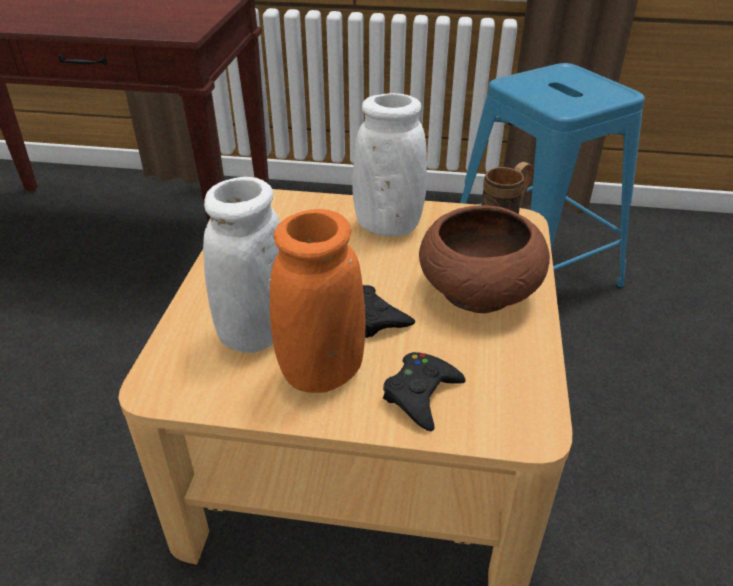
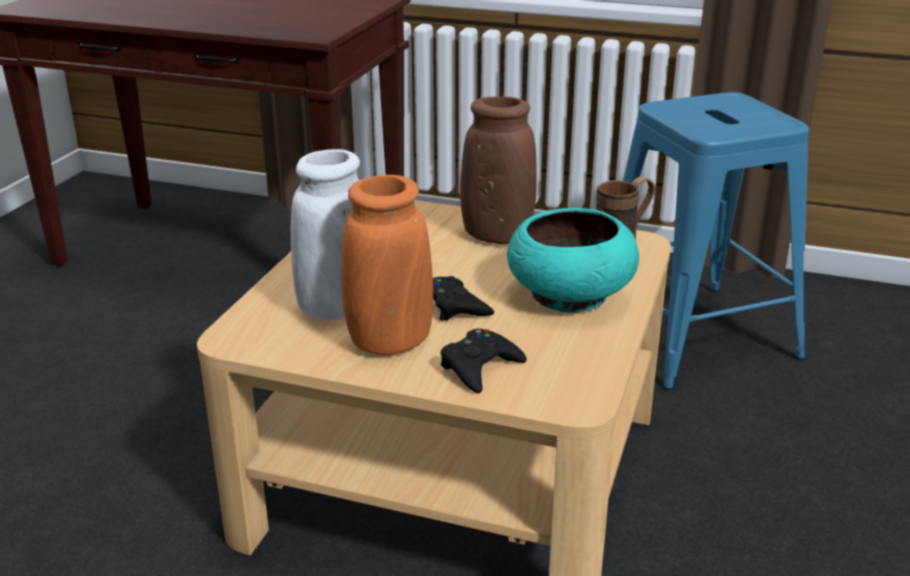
camera: 10 degrees right, 10 degrees down
white vase [352,93,427,236] -> brown vase [460,96,537,244]
brown bowl [419,205,550,313] -> turquoise bowl [507,208,639,313]

